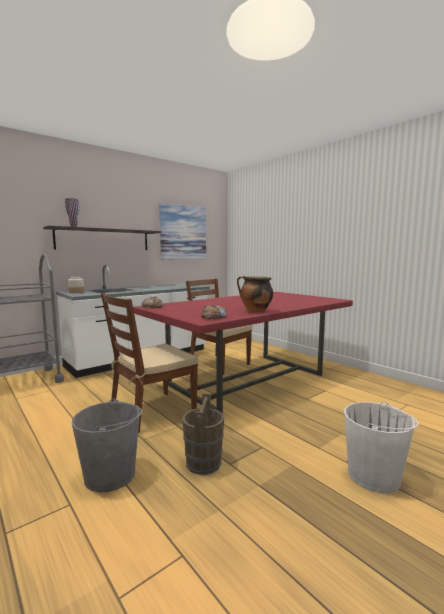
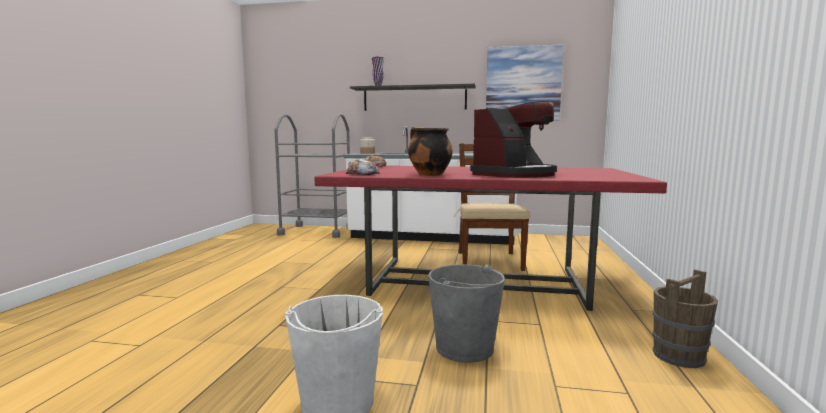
camera: 50 degrees right, 0 degrees up
grey bucket [72,398,142,493] -> grey bucket moved to [428,263,505,363]
brown chair [101,293,199,433] -> none
brown bucket [182,393,224,475] -> brown bucket moved to [653,270,718,368]
none -> coffee machine [470,101,557,178]

